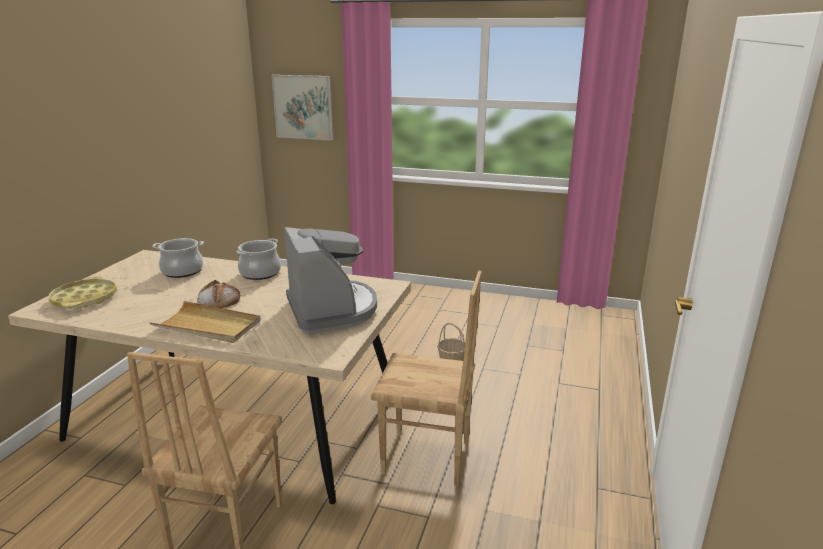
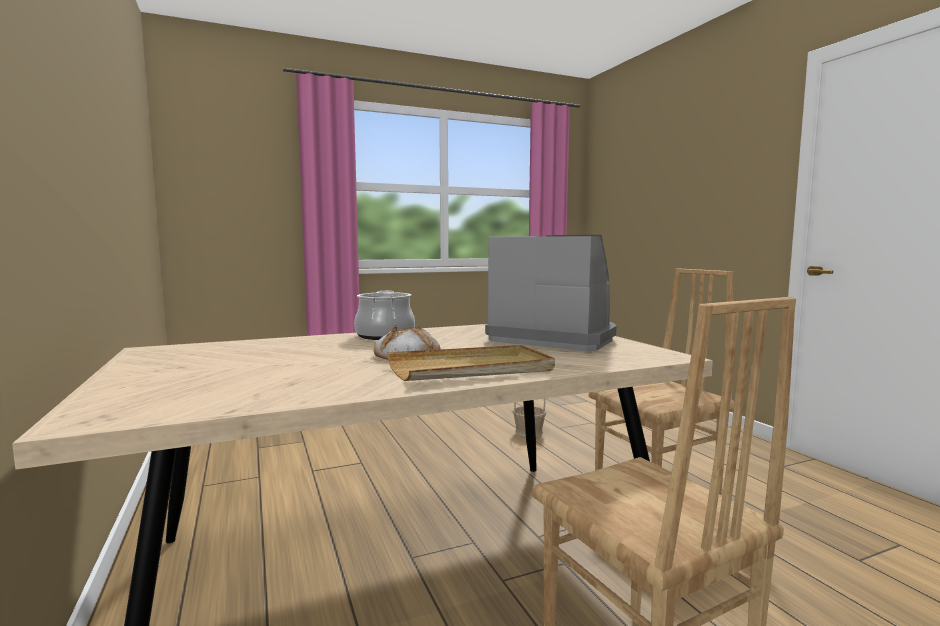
camera: 40 degrees left, 15 degrees down
yellow tray [49,276,117,309] -> none
cooking pot [152,238,204,278] -> none
picture [271,75,333,140] -> none

